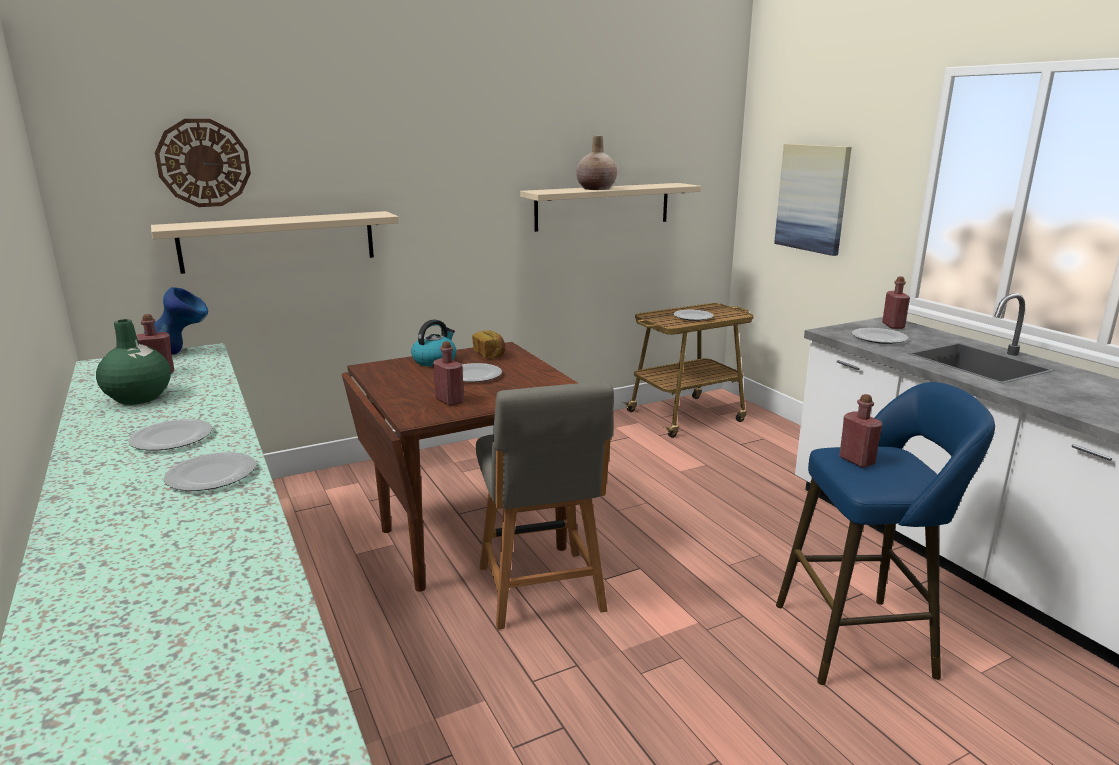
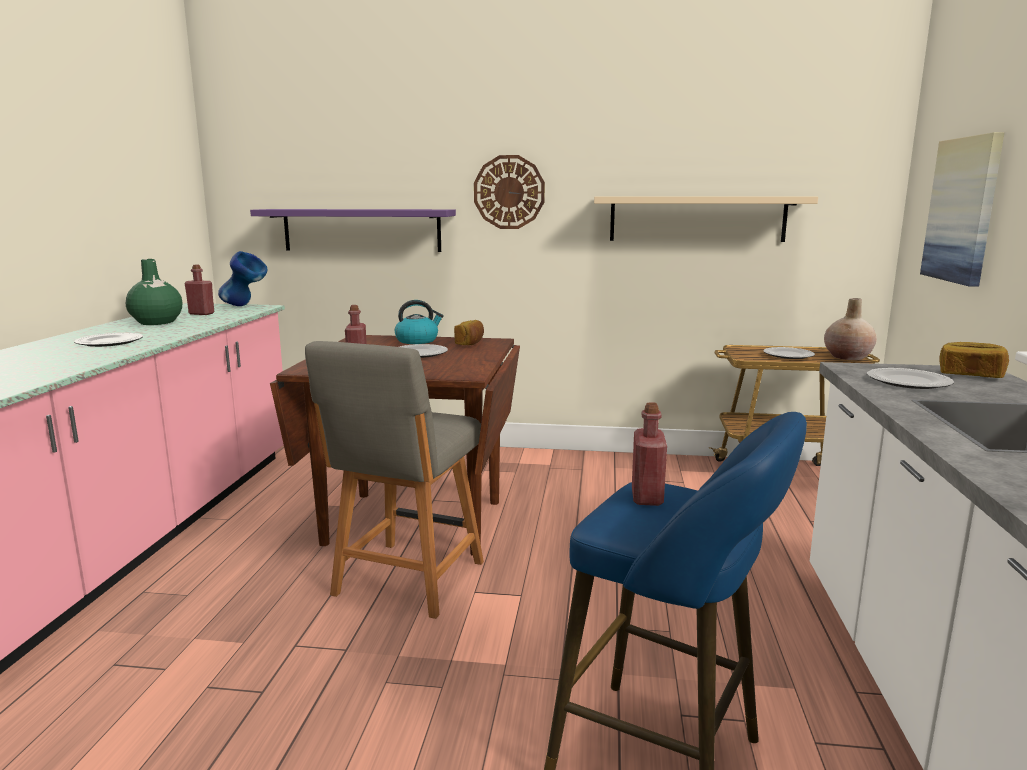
camera: 35 degrees right, 5 degrees down
beige shelf [151,211,399,274] -> purple shelf [250,209,456,252]
wall clock [155,119,251,207] -> wall clock moved to [474,155,545,229]
plate [164,452,256,491] -> none
beige vase [576,135,618,190] -> beige vase moved to [824,298,877,360]
red bottle [882,276,910,329] -> bread [939,342,1009,378]

